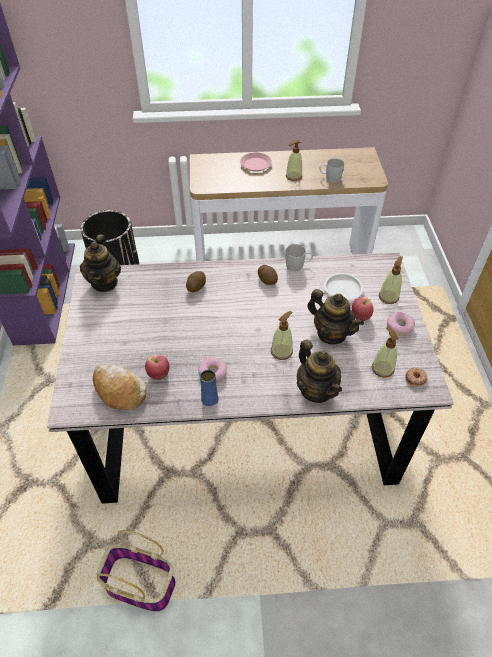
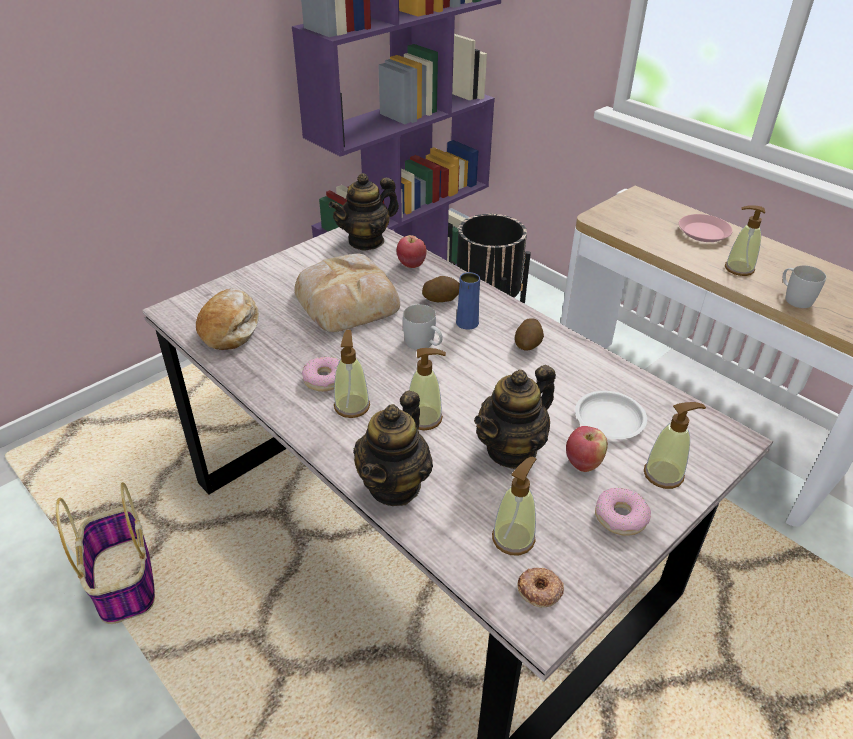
camera: 50 degrees right, 10 degrees down
apple [145,355,170,379] -> apple moved to [397,235,427,268]
blue vase [200,370,219,406] -> blue vase moved to [456,272,480,330]
white mug [286,244,313,271] -> white mug moved to [403,304,443,350]
teapot [307,289,364,344] -> teapot turned 45 degrees clockwise [474,365,556,469]
none -> bread [294,254,400,332]
none -> soap dispenser [334,330,370,418]

